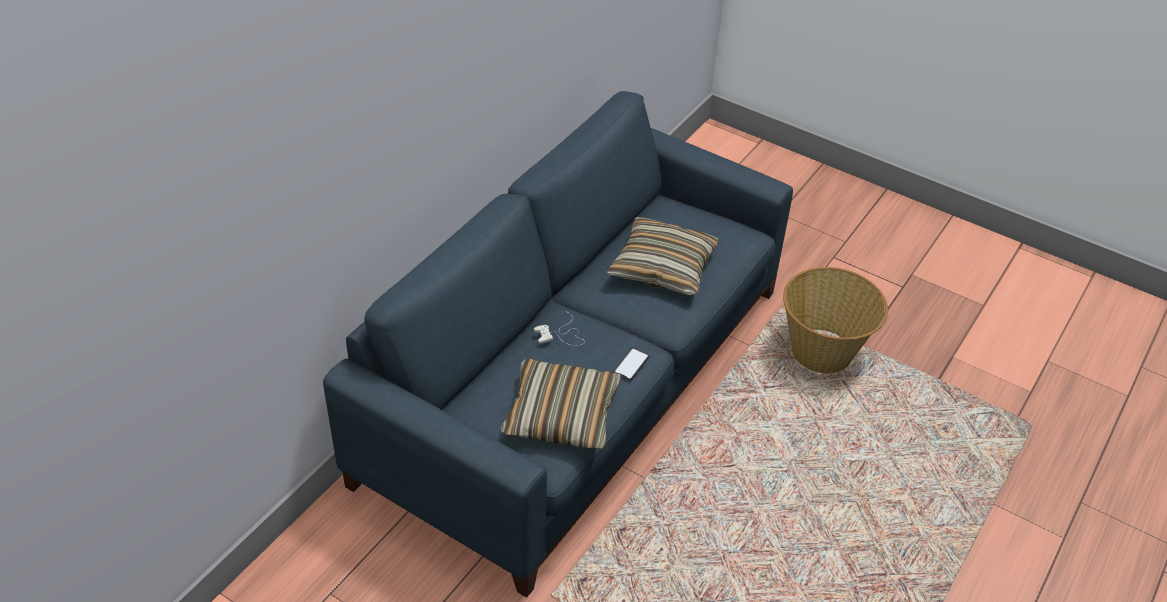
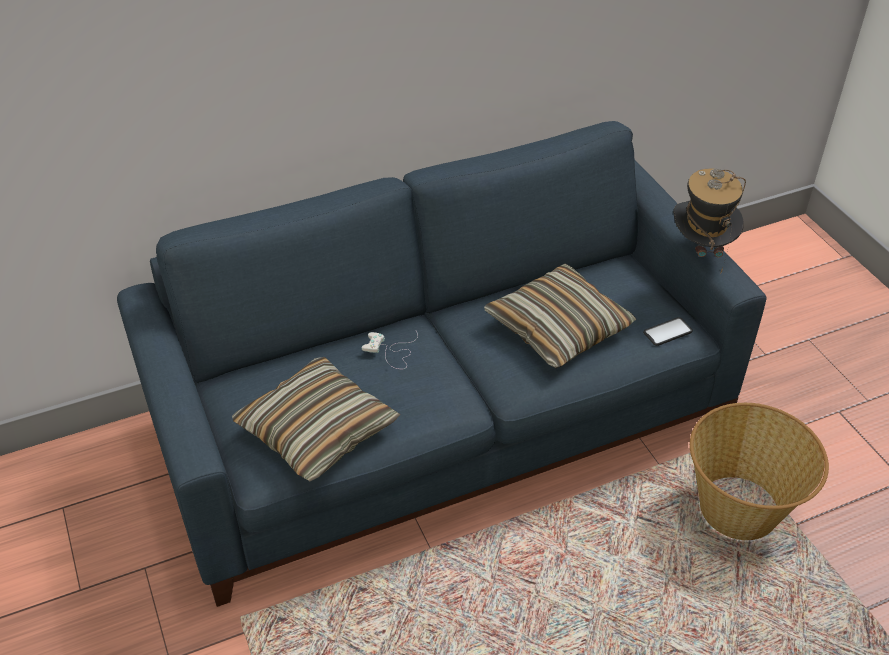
camera: 35 degrees right, 0 degrees up
phone [613,347,649,381] -> phone moved to [643,317,693,346]
none -> hat [673,169,746,273]

